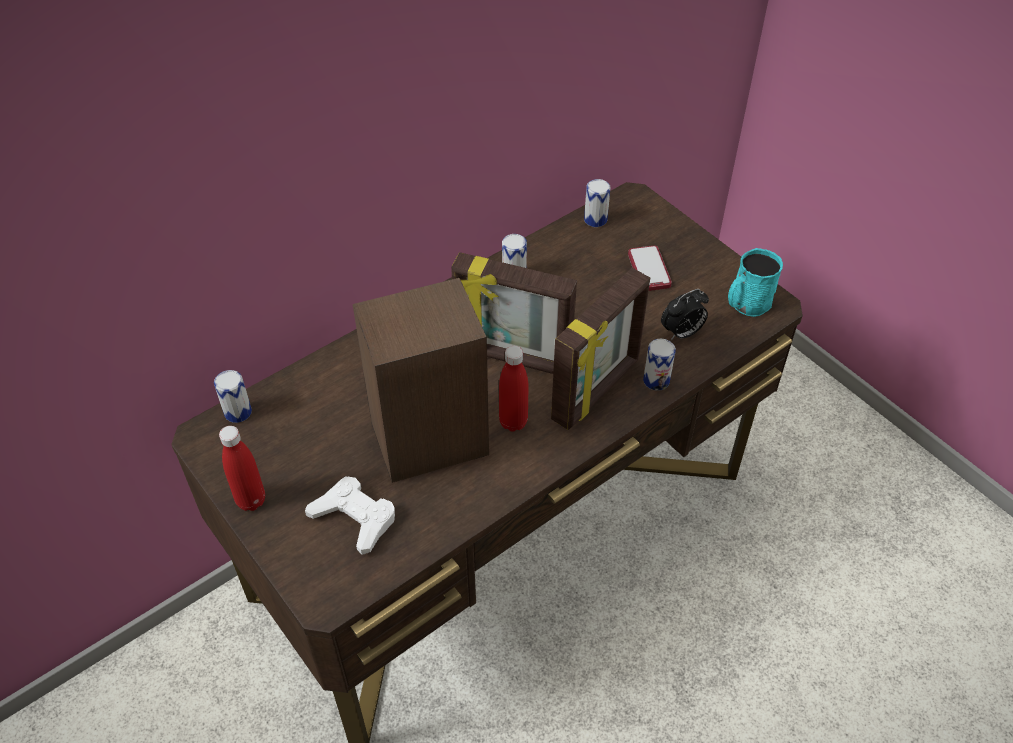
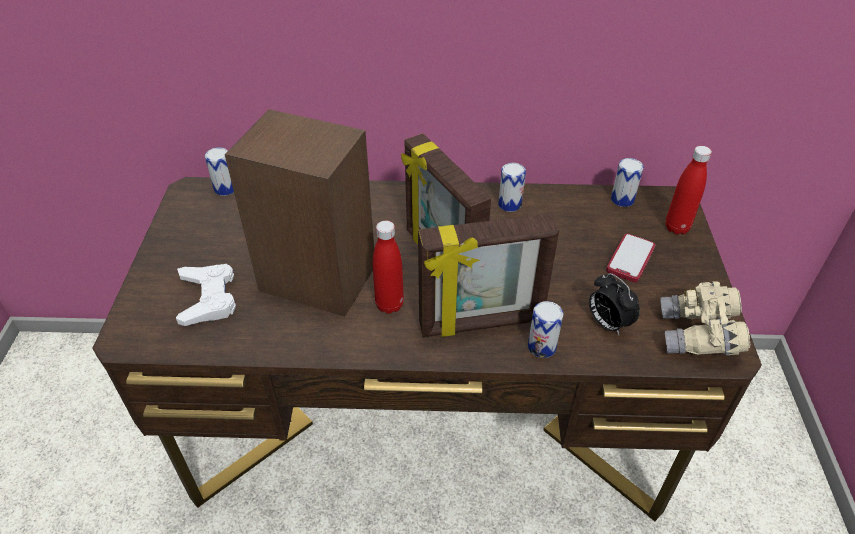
camera: 40 degrees right, 5 degrees down
red bottle [219,426,265,511] -> red bottle moved to [666,146,712,235]
alarm clock [661,289,709,340] -> alarm clock turned 45 degrees clockwise [589,273,640,335]
turquoise mug [728,248,783,317] -> beige binoculars [660,281,750,355]

